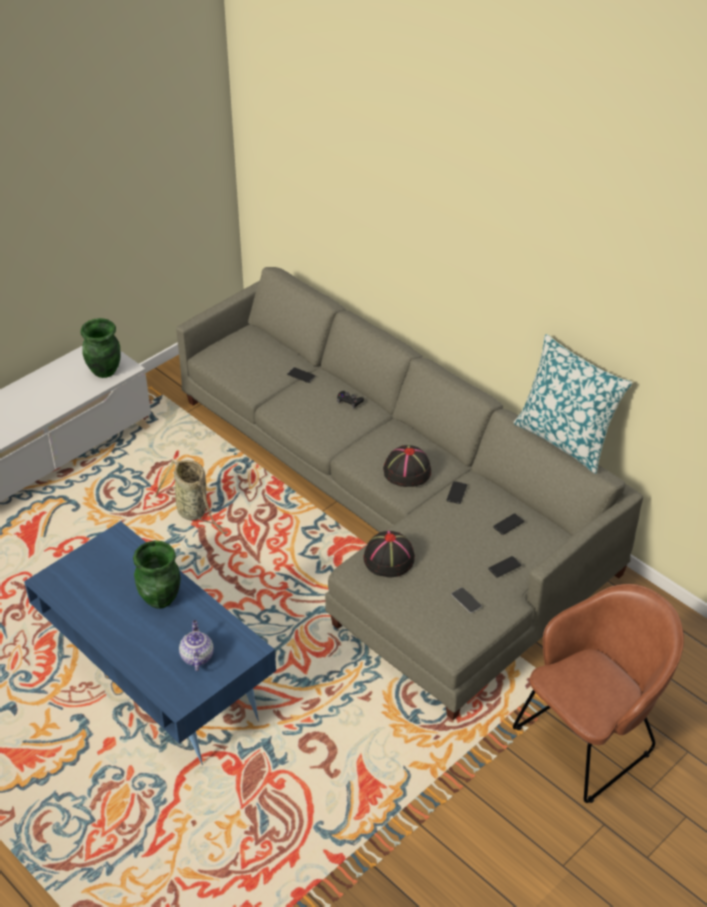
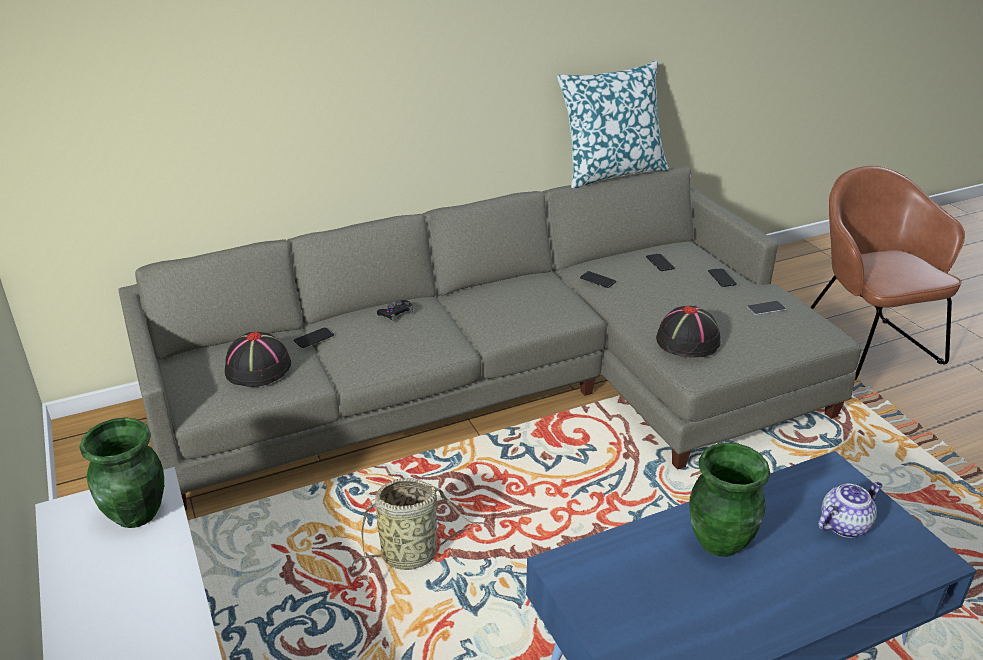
camera: 70 degrees left, 10 degrees down
teapot [179,620,214,671] -> teapot turned 135 degrees clockwise [818,482,883,538]
black hat [383,445,431,487] -> black hat moved to [225,332,291,387]

